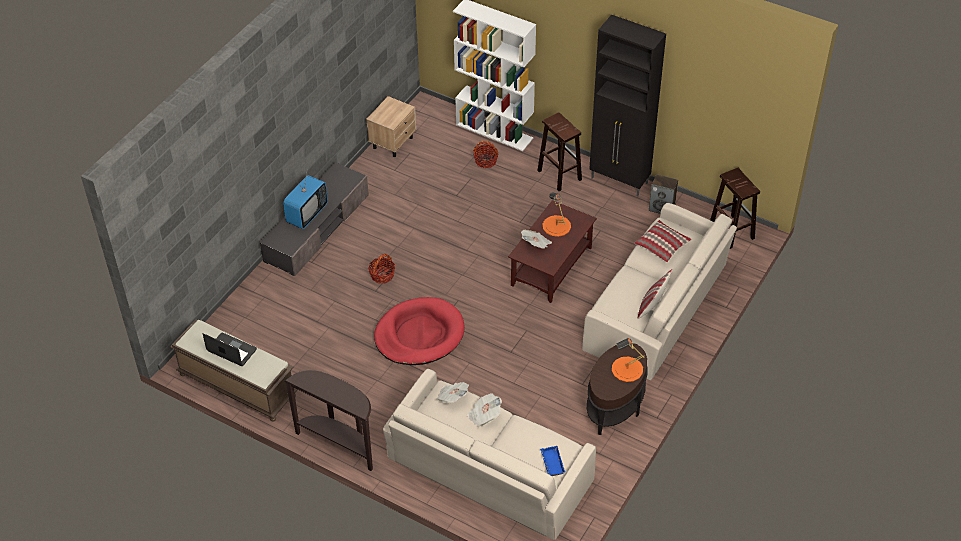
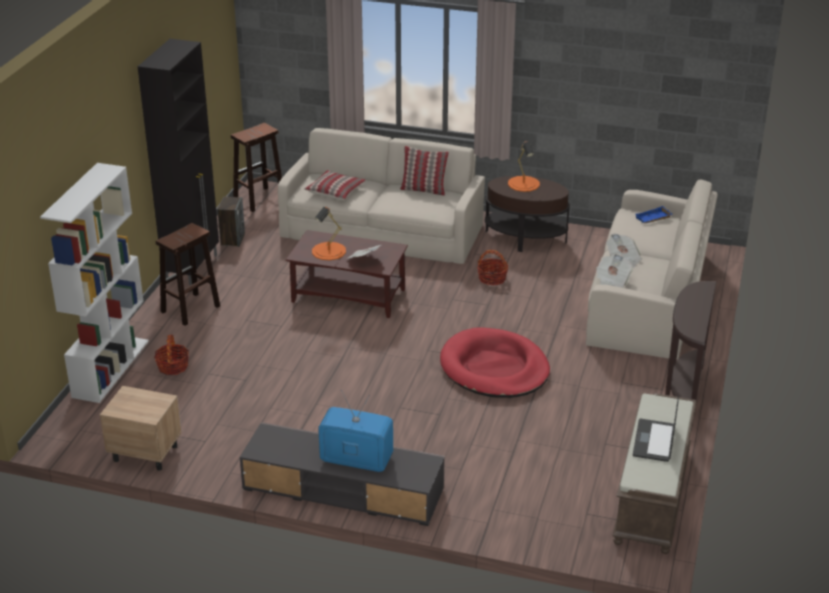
camera: 105 degrees left, 15 degrees down
basket [368,254,395,283] -> basket moved to [477,250,508,285]

